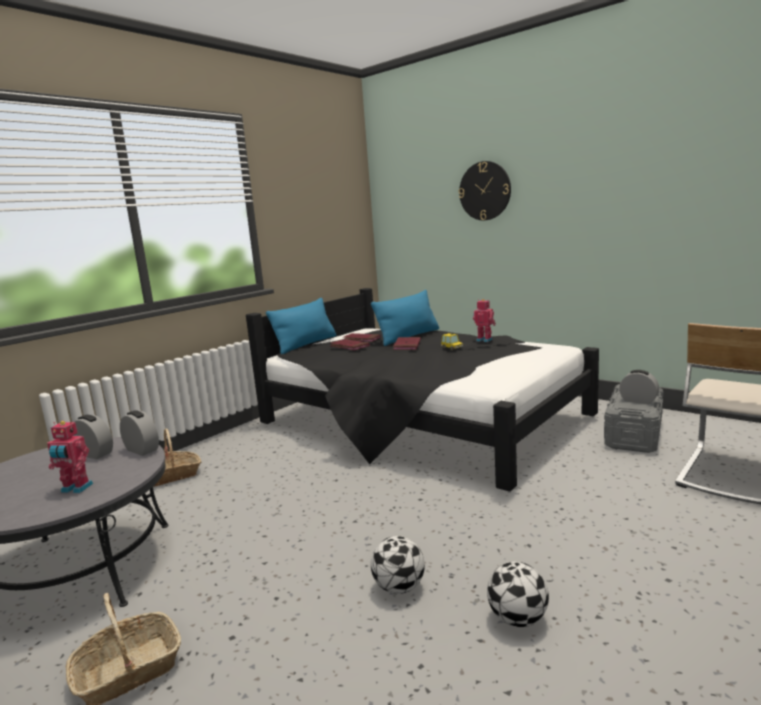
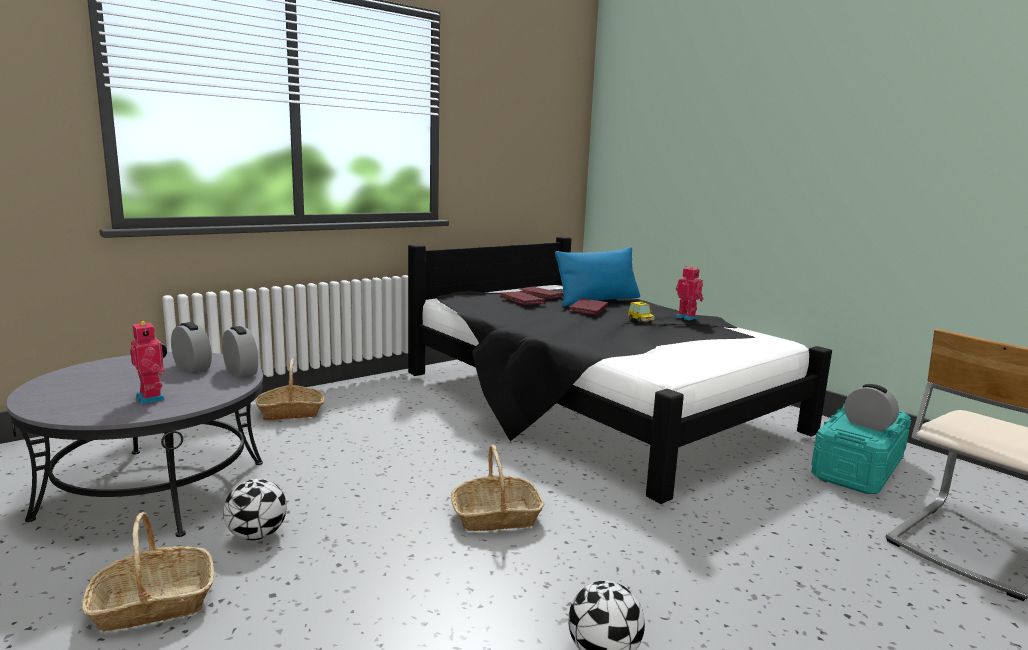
camera: 10 degrees right, 0 degrees up
toy robot [47,421,93,493] -> toy robot turned 150 degrees counterclockwise [130,320,167,404]
blue pillow [266,298,336,354] -> none
football [371,536,425,594] -> football moved to [223,479,287,540]
wall clock [459,161,511,220] -> none
grey storage box [604,384,663,453] -> turquoise storage box [811,404,911,494]
none -> basket [451,445,544,531]

